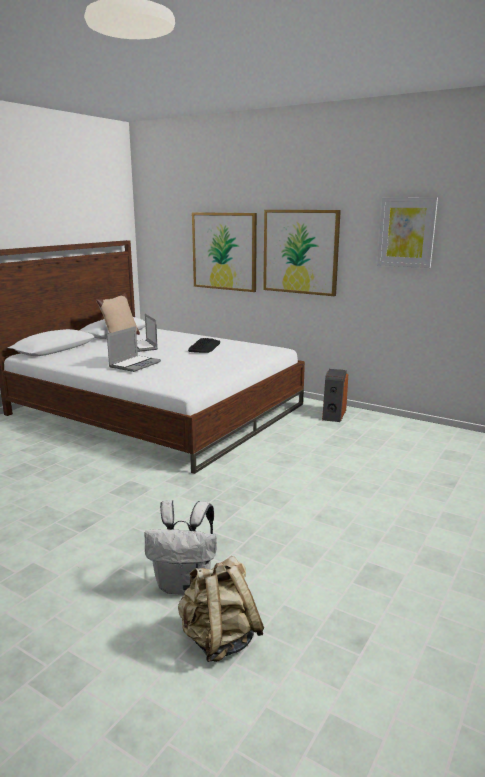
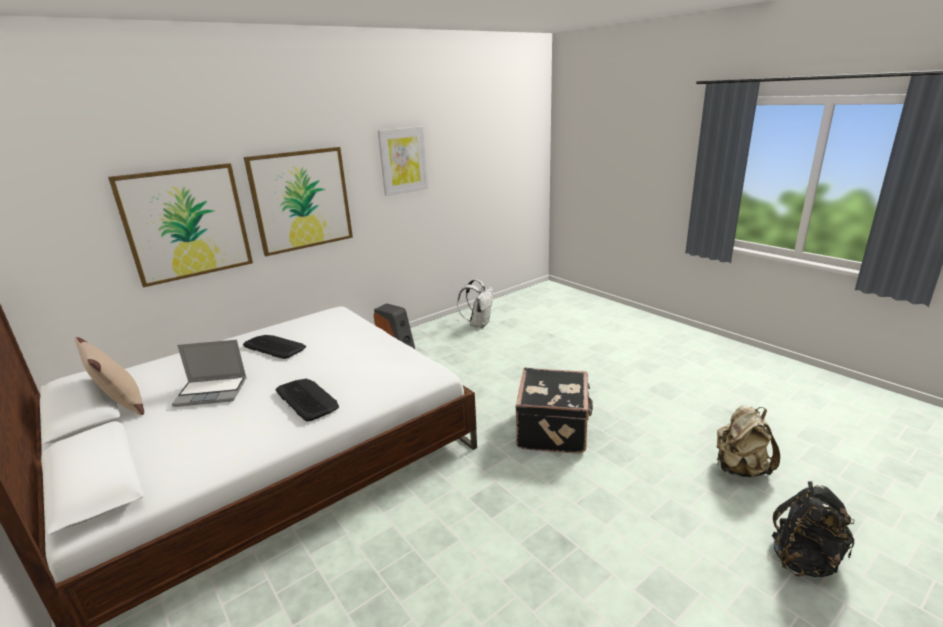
camera: 70 degrees left, 5 degrees up
laptop [107,326,161,372] -> keyboard [276,379,339,422]
white backpack [144,500,217,595] -> white backpack moved to [457,279,493,328]
none -> black suitcase [515,368,593,454]
none -> black backpack [772,482,855,577]

